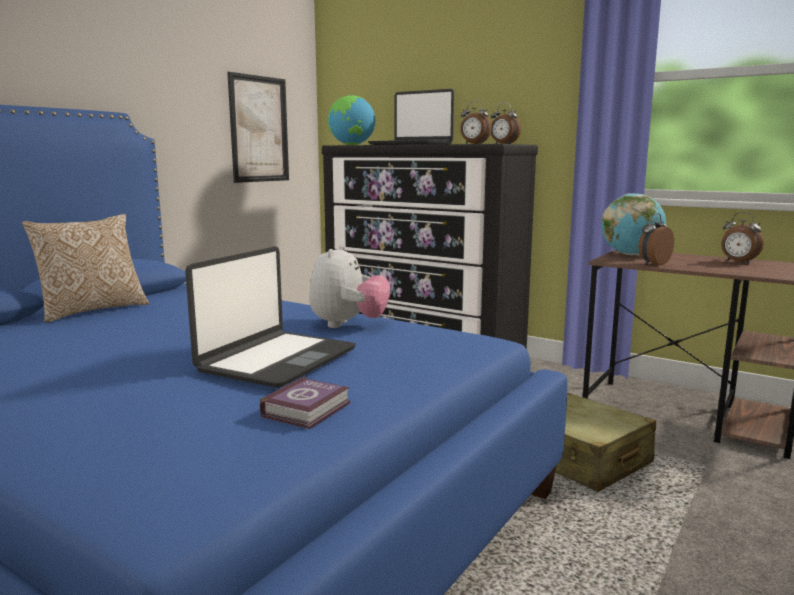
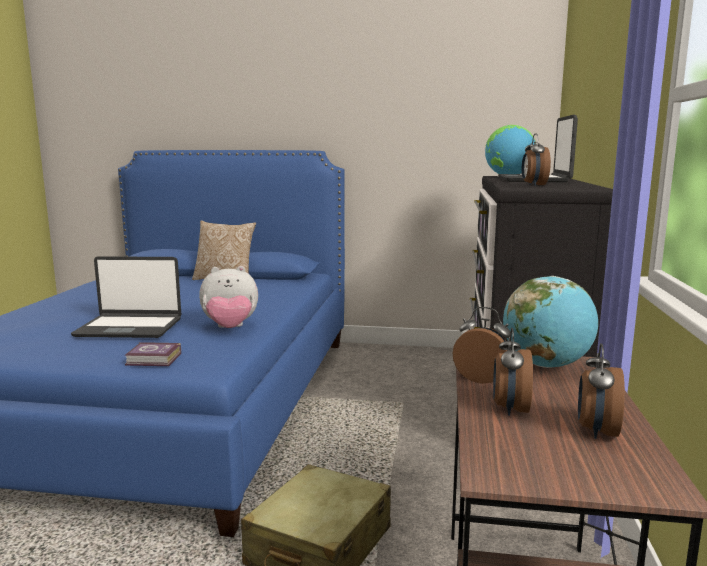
camera: 65 degrees right, 0 degrees up
picture [227,72,289,183] -> none
book [260,376,351,429] -> book moved to [124,342,181,366]
alarm clock [491,103,521,144] -> alarm clock moved to [493,328,533,416]

